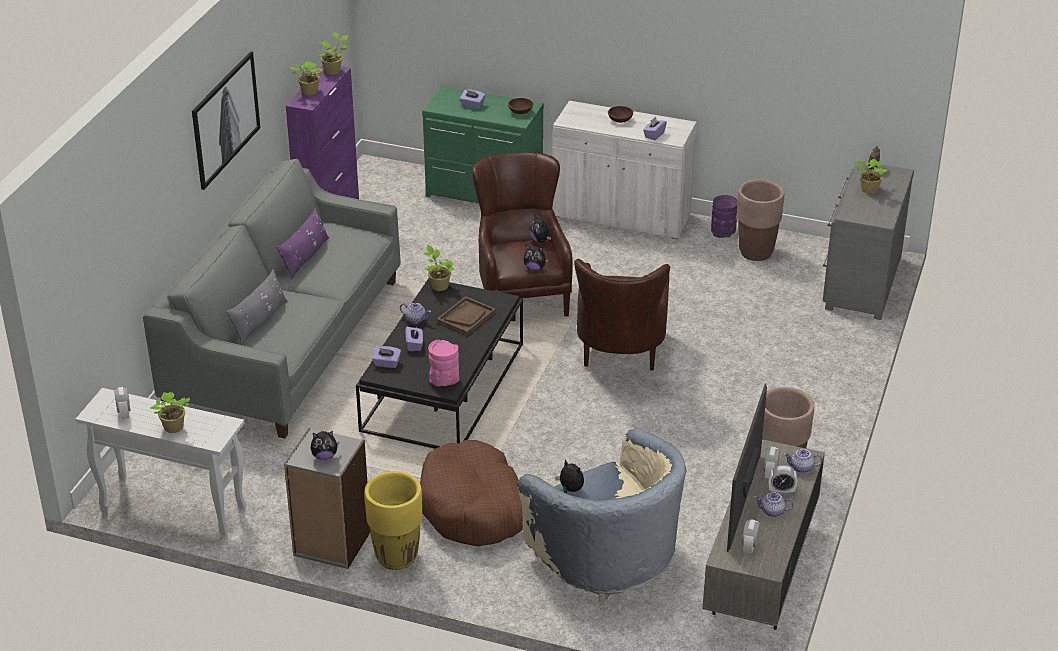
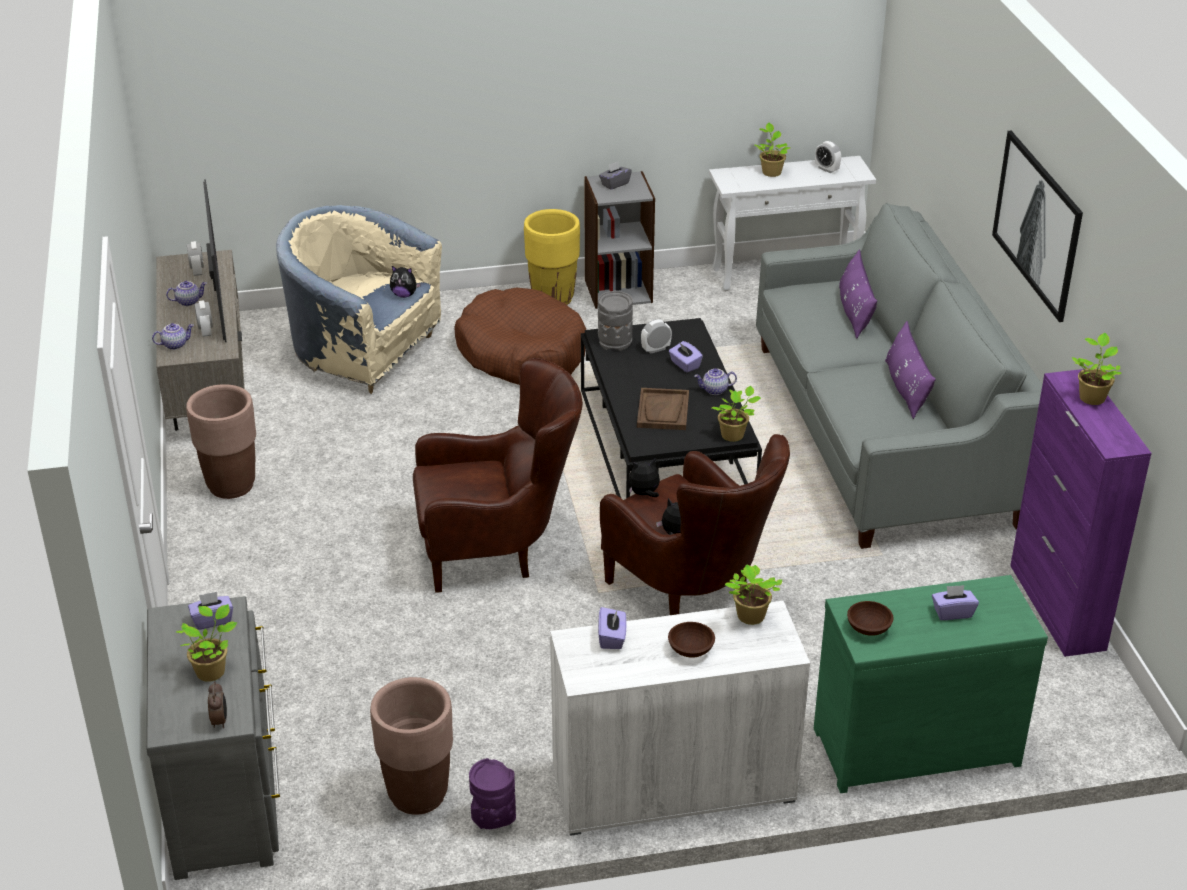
camera: 150 degrees right, 0 degrees up
grey pillow [226,269,288,345] -> purple pillow [839,249,877,339]
plush toy [310,431,339,460] -> grey tissue box [599,161,632,190]
potted plant [319,32,349,75] -> potted plant moved to [725,564,782,625]
purple tissue box [372,346,401,368] -> purple tissue box moved to [188,592,233,630]
pink vase [428,339,459,387] -> grey vase [598,291,633,351]
brown armchair [574,259,670,371] -> brown armchair turned 105 degrees clockwise [413,358,583,593]
alarm clock [769,465,797,494] -> alarm clock moved to [641,319,672,354]

